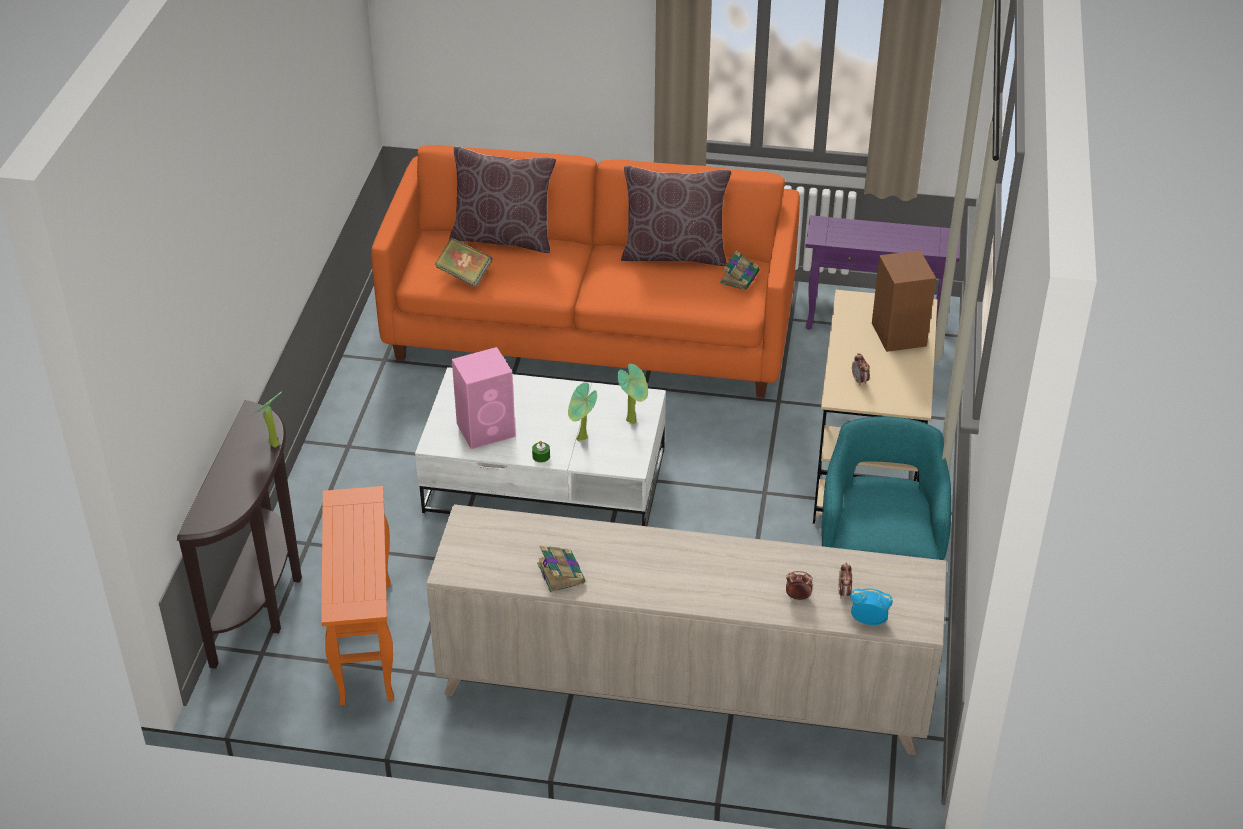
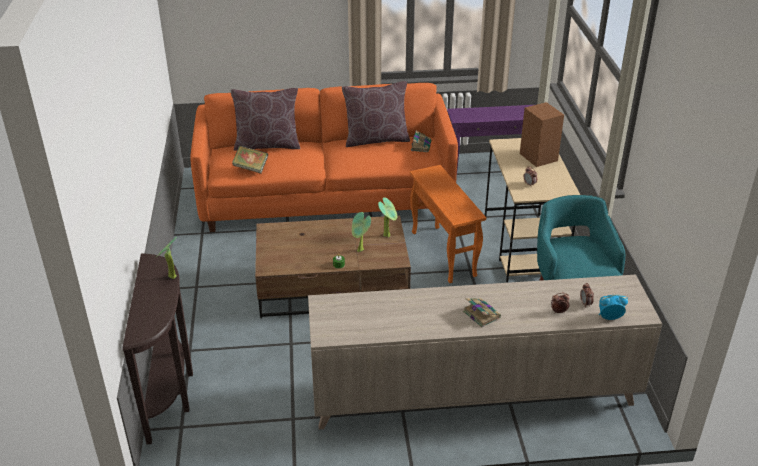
camera: 15 degrees left, 5 degrees down
orange side table [321,486,394,706] -> orange side table moved to [410,165,486,283]
white coffee table [415,367,666,526] -> brown coffee table [255,216,411,318]
pink speaker [452,347,516,449] -> none
book [537,546,585,593] -> book moved to [463,298,501,328]

